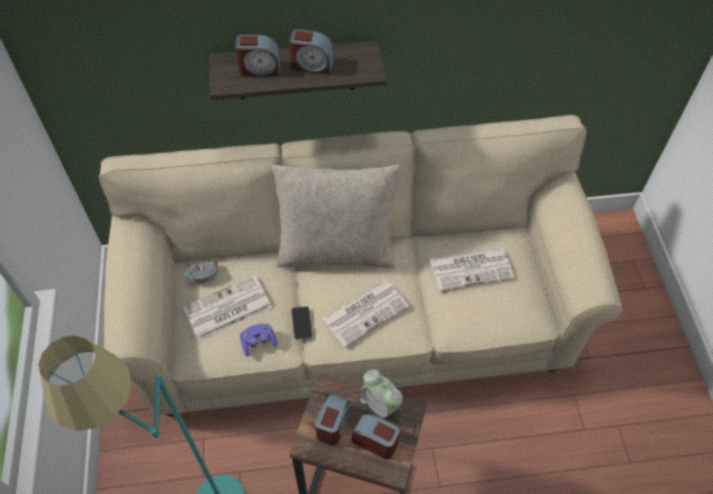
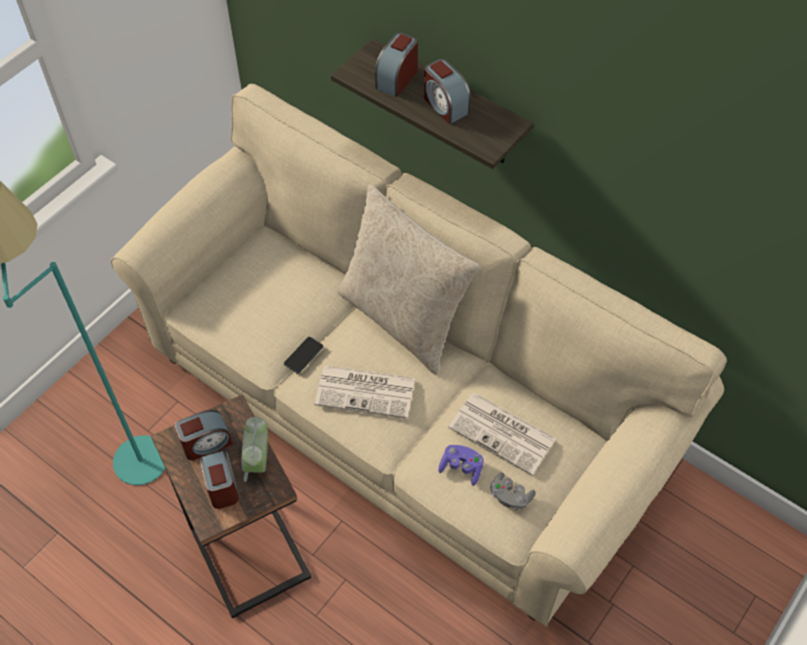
camera: 45 degrees right, 0 degrees up
newspaper [183,275,272,341] -> none
grey game controller [185,260,218,283] -> grey game controller moved to [490,472,536,510]
alarm clock [235,34,280,76] -> alarm clock turned 75 degrees clockwise [375,32,418,97]
purple game controller [240,323,277,357] -> purple game controller moved to [438,445,484,486]

